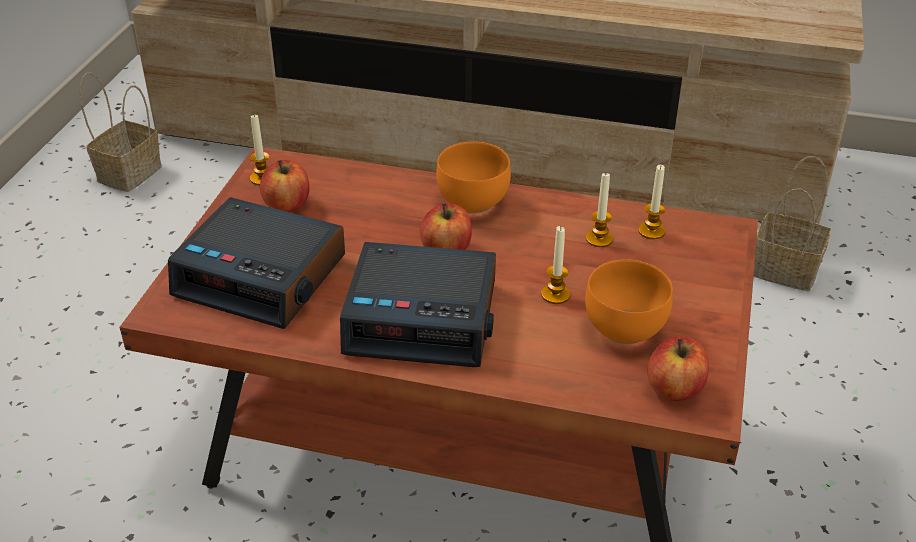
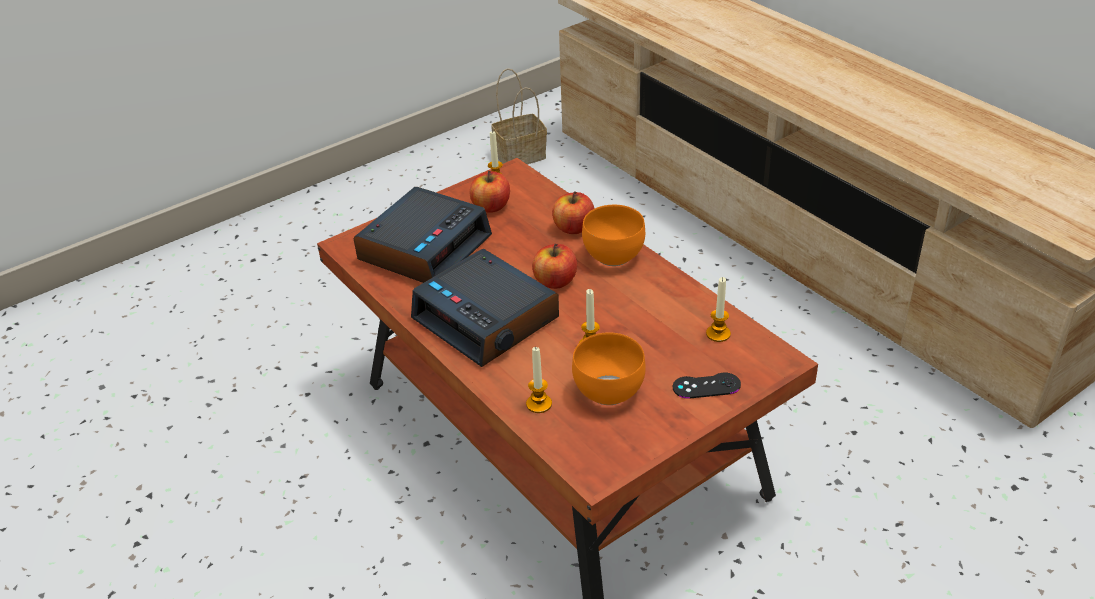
camera: 40 degrees right, 0 degrees up
alarm clock [168,197,345,329] -> alarm clock turned 120 degrees counterclockwise [354,187,492,283]
candle [586,173,613,247] -> candle moved to [526,347,552,413]
apple [647,337,709,401] -> apple moved to [552,191,594,234]
basket [754,156,831,291] -> none
none -> black game controller [673,373,741,399]

